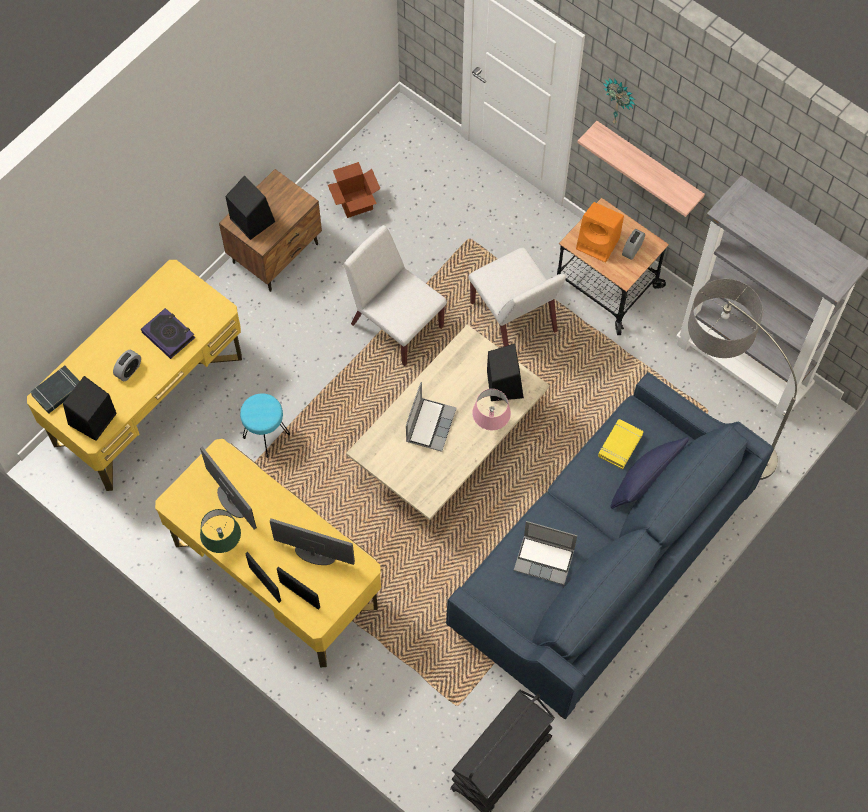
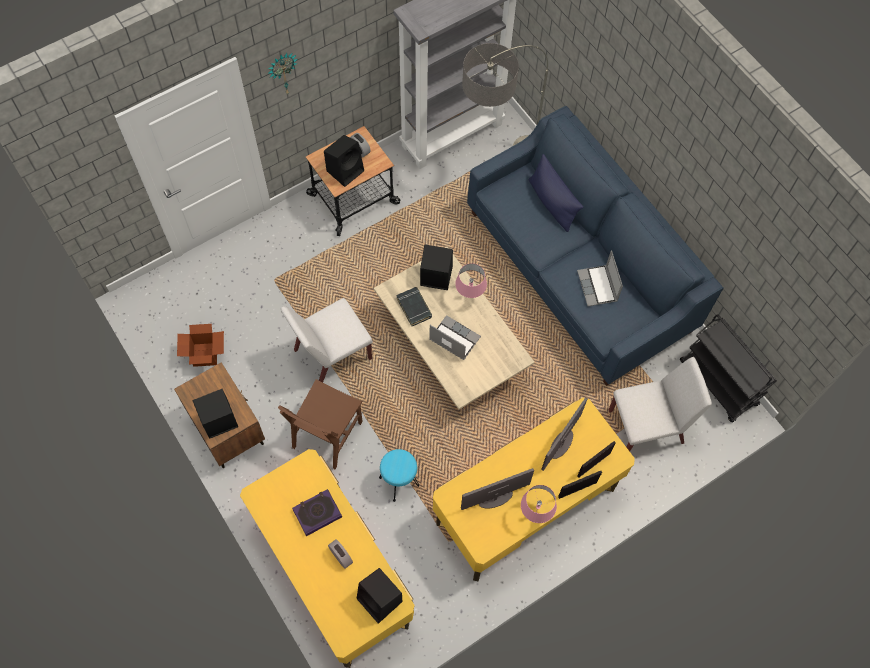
camera: 75 degrees left, 0 degrees up
black book [30,366,80,414] -> black book moved to [396,287,432,326]
green table lamp [200,509,241,553] -> pink table lamp [521,485,557,523]
white chair [468,247,566,347] -> white chair moved to [609,357,712,451]
laptop [514,521,577,585] -> laptop turned 135 degrees clockwise [577,250,623,306]
orange speaker [576,202,624,263] -> black speaker [324,135,364,187]
shelf [577,121,705,217] -> none
yellow book [598,419,644,469] -> none
none -> brown chair [278,379,363,470]

